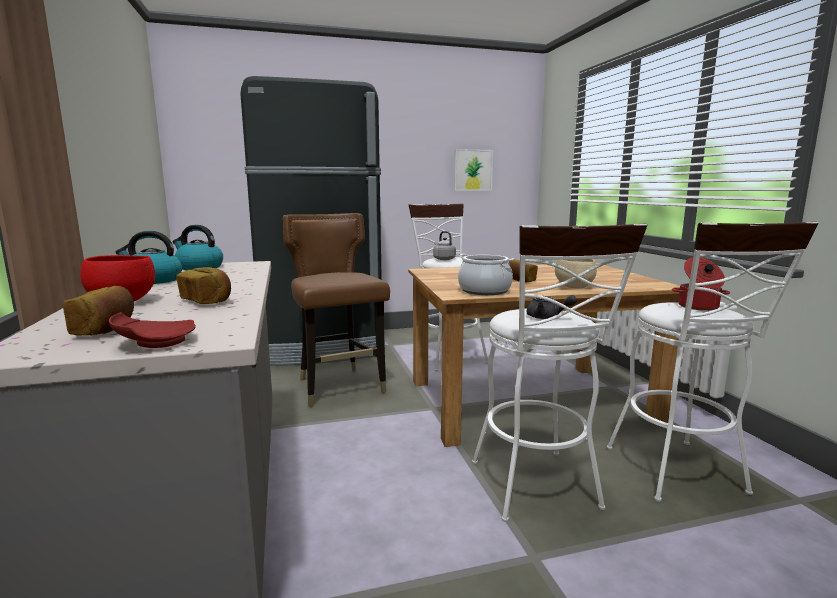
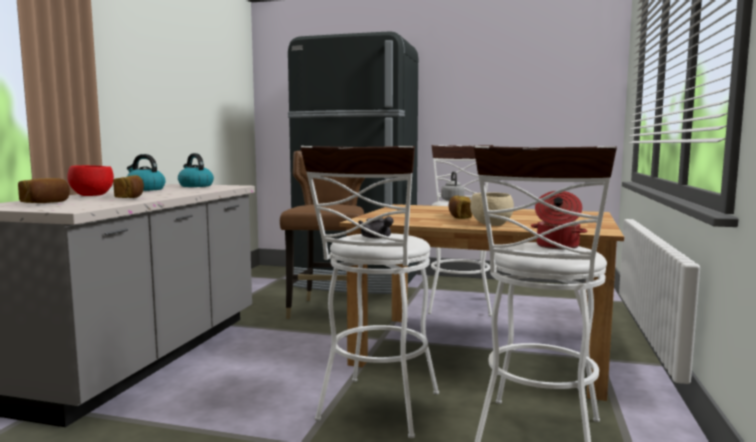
camera: 30 degrees right, 5 degrees down
red plate [109,312,196,348] -> none
picture [454,149,493,191] -> none
cooking pot [458,254,514,295] -> none

